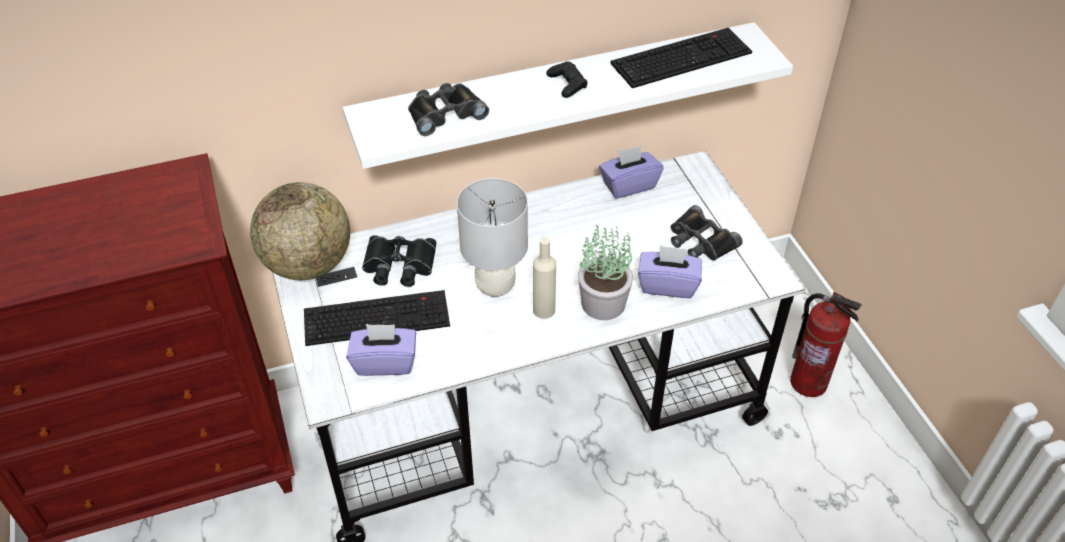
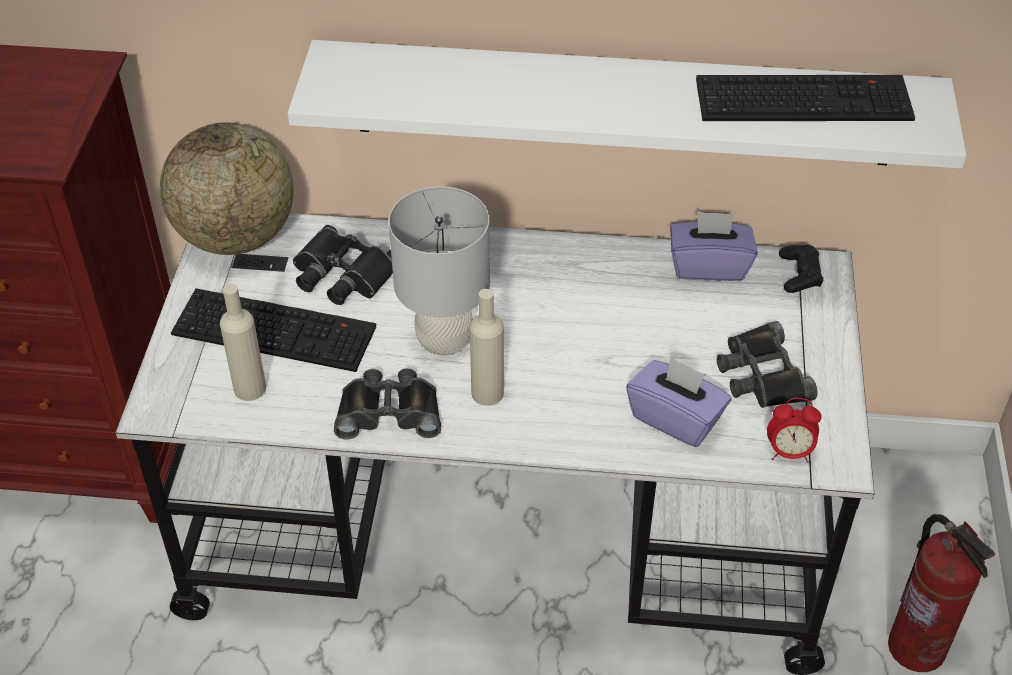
camera: 25 degrees right, 0 degrees up
purple tissue box [346,324,416,376] -> beige bottle [220,284,266,401]
black binoculars [408,83,489,136] -> black binoculars moved to [334,369,441,440]
black game controller [546,62,588,98] -> black game controller moved to [779,245,823,293]
potted plant [578,225,633,320] -> none
none -> alarm clock [767,398,822,463]

